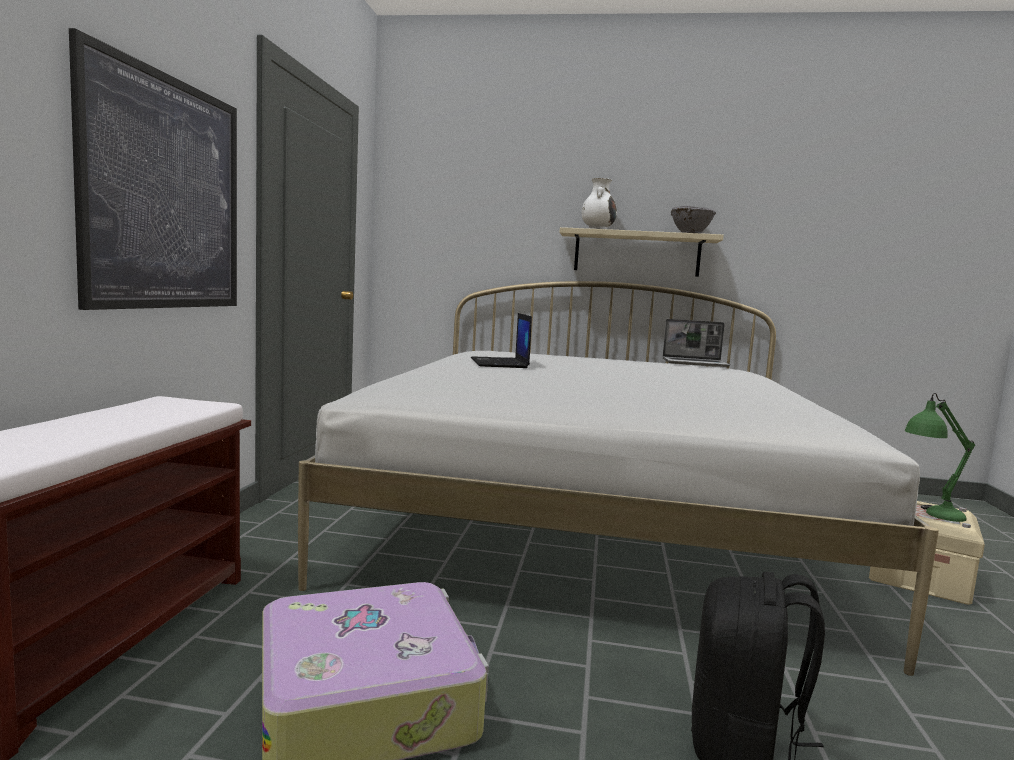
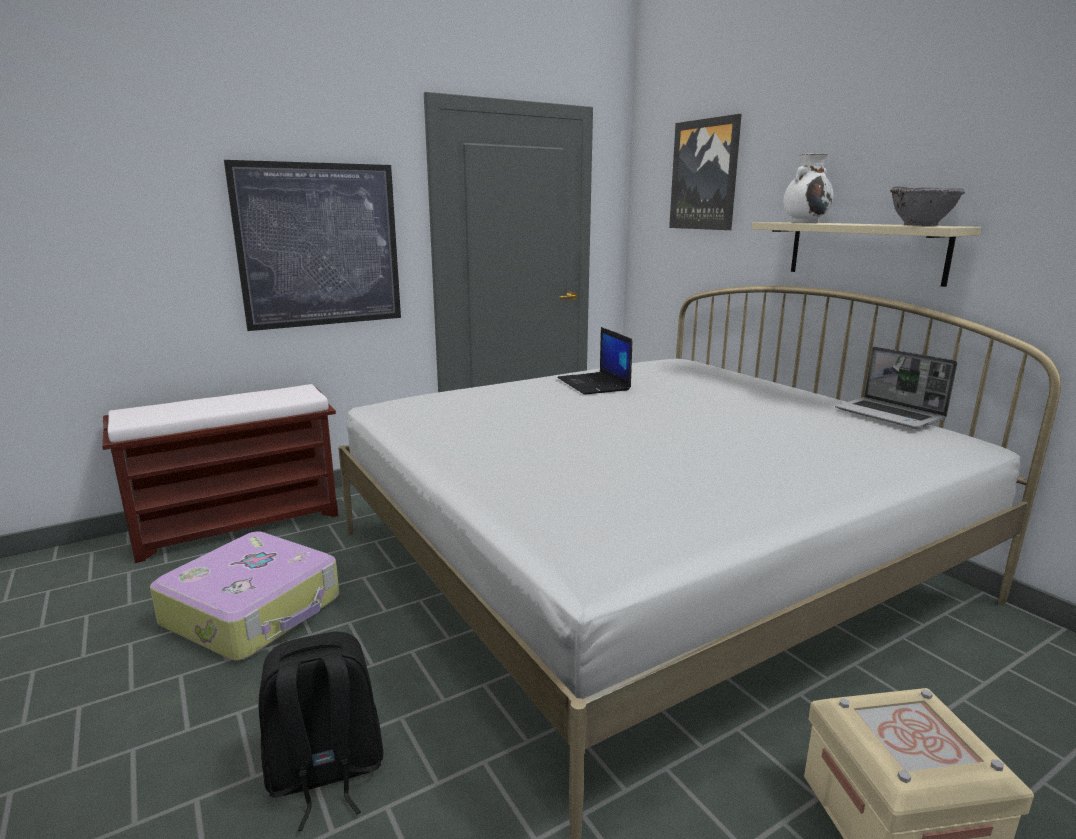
camera: 50 degrees right, 10 degrees up
laptop [471,313,532,368] -> laptop turned 60 degrees counterclockwise [557,327,632,395]
green table lamp [905,393,975,522] -> none
none -> picture [669,114,742,230]

